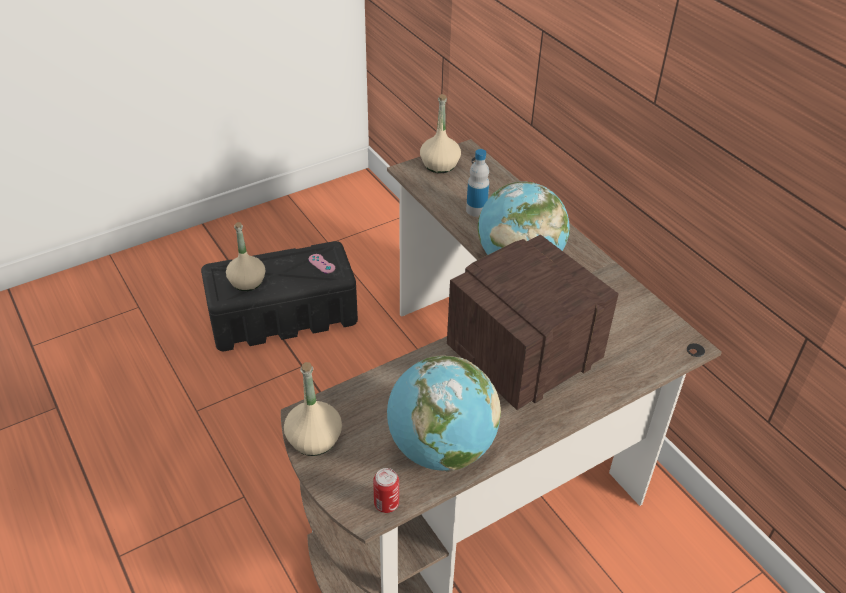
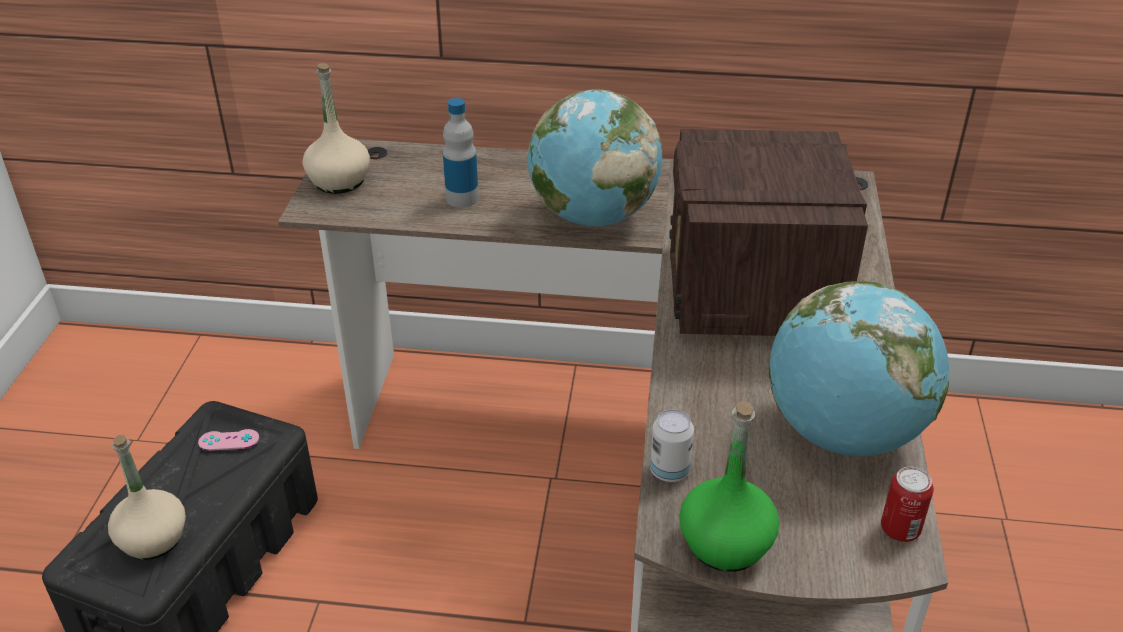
camera: 50 degrees left, 5 degrees down
beige bottle [284,362,342,456] -> green bottle [679,401,779,572]
none -> can [650,409,694,482]

